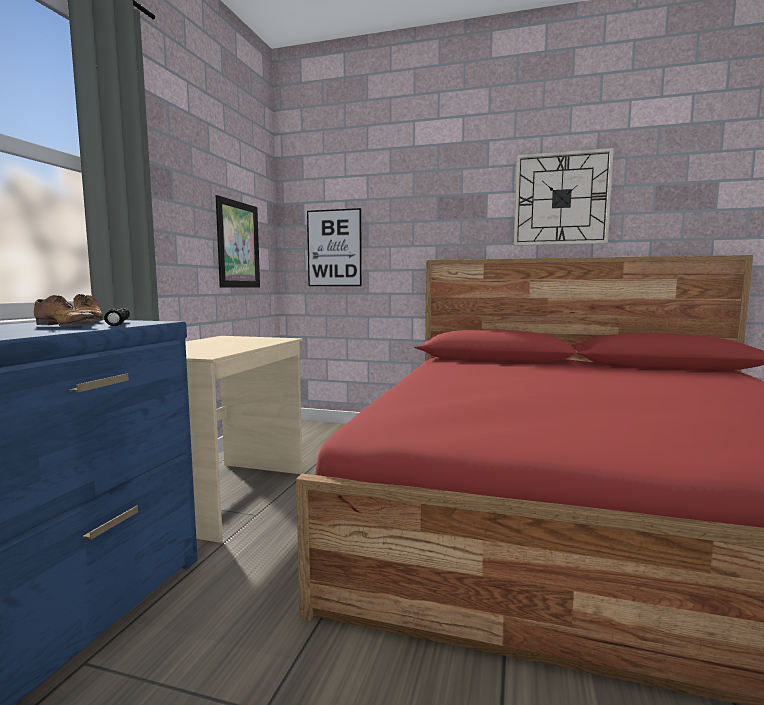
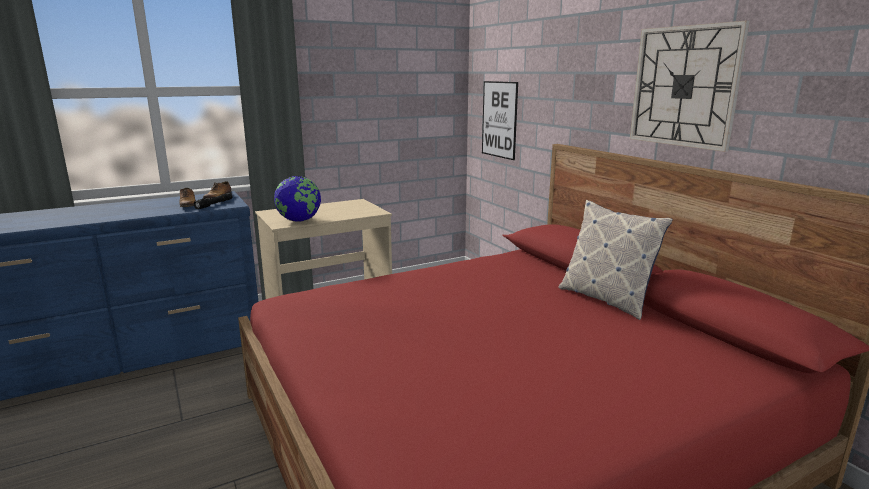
camera: 45 degrees right, 10 degrees up
picture [216,195,260,288] -> none
none -> globe [274,176,321,222]
none -> pillow [558,200,673,320]

